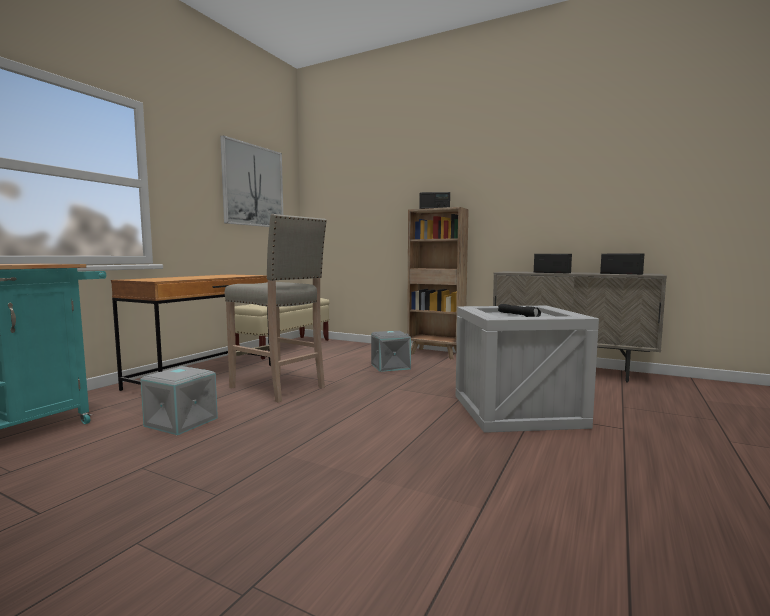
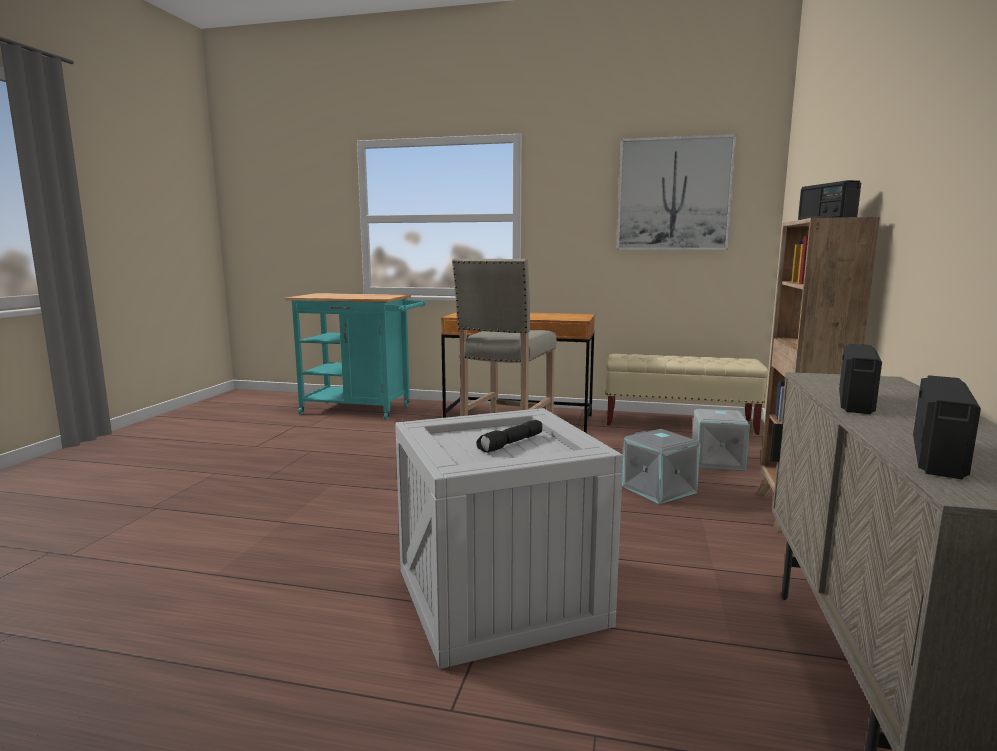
camera: 75 degrees right, 5 degrees up
grey storage box [140,366,218,435] -> grey storage box moved to [692,409,750,470]

